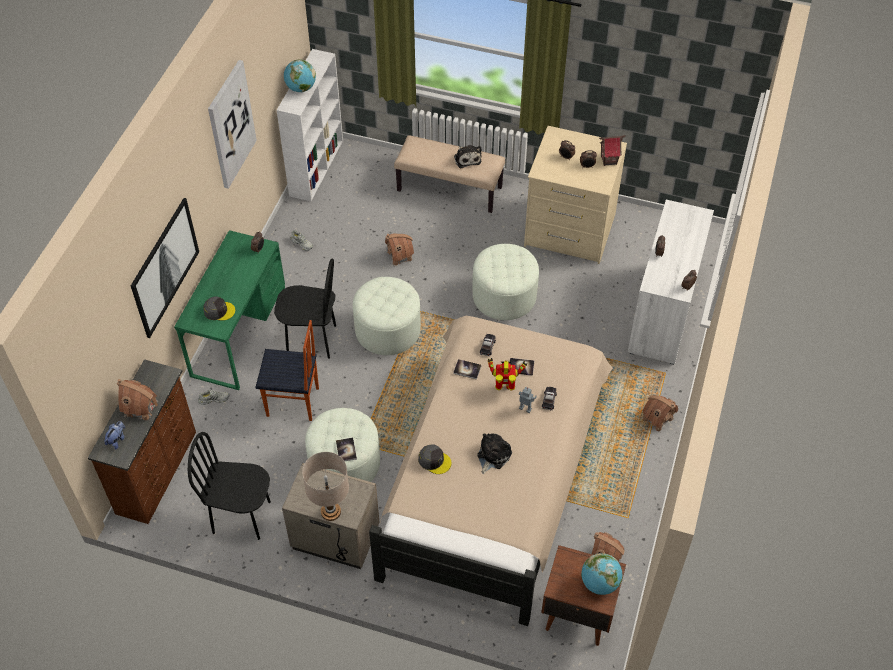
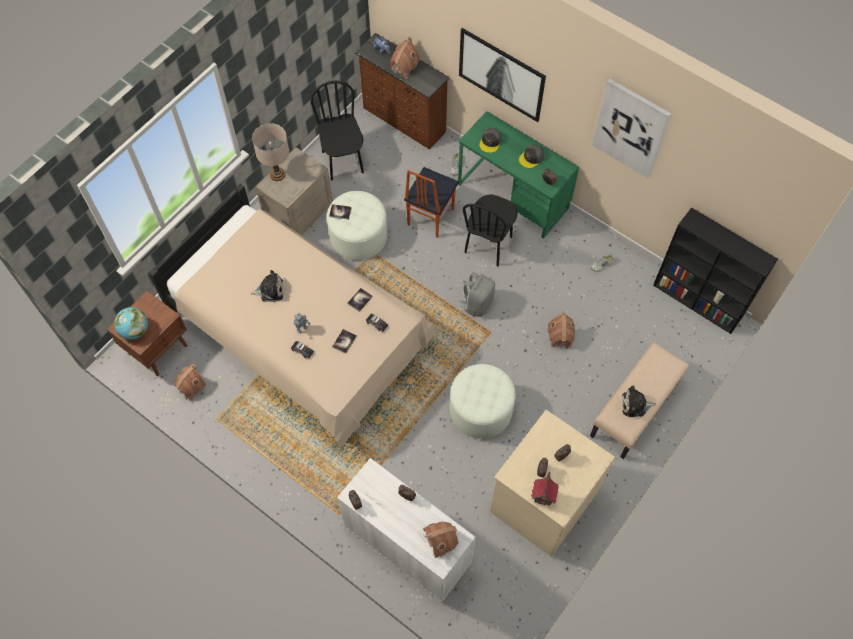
camera: 110 degrees right, 10 degrees up
black chair [188,432,271,540] -> black chair turned 45 degrees counterclockwise [311,81,364,180]
white bookcase [277,49,343,201] -> black bookcase [653,208,778,334]
globe [284,59,316,92] -> none
white ottoman [353,277,421,355] -> grey backpack [458,272,495,317]
grey cap [418,444,452,474] -> grey cap moved to [519,144,544,168]
plush toy [477,433,512,474] -> plush toy turned 60 degrees counterclockwise [251,270,283,302]
toy robot [487,358,528,391] -> none
toy house [642,395,678,432] -> toy house moved to [423,522,459,558]

